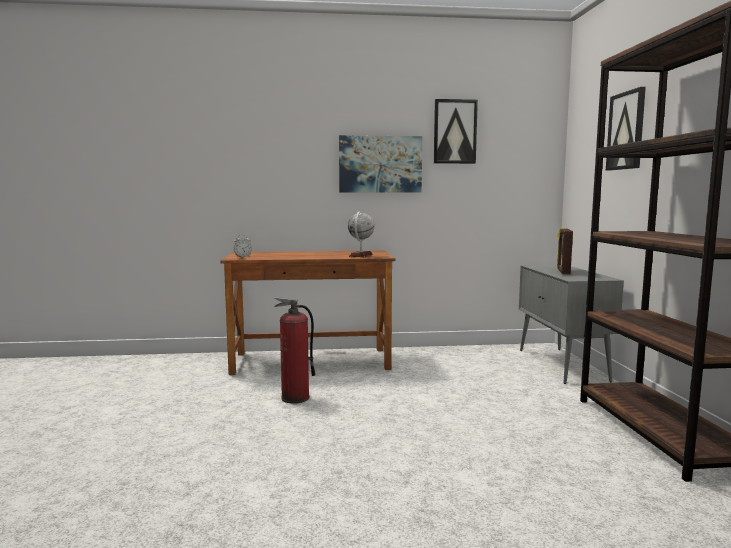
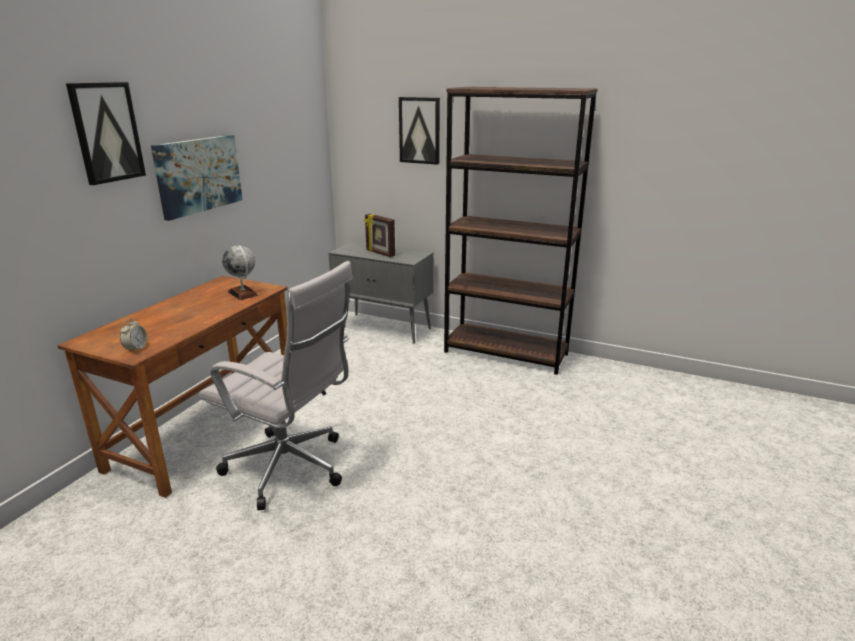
camera: 60 degrees left, 15 degrees up
fire extinguisher [273,297,316,404] -> white office chair [199,261,353,511]
picture [434,99,478,164] -> picture moved to [66,82,146,185]

